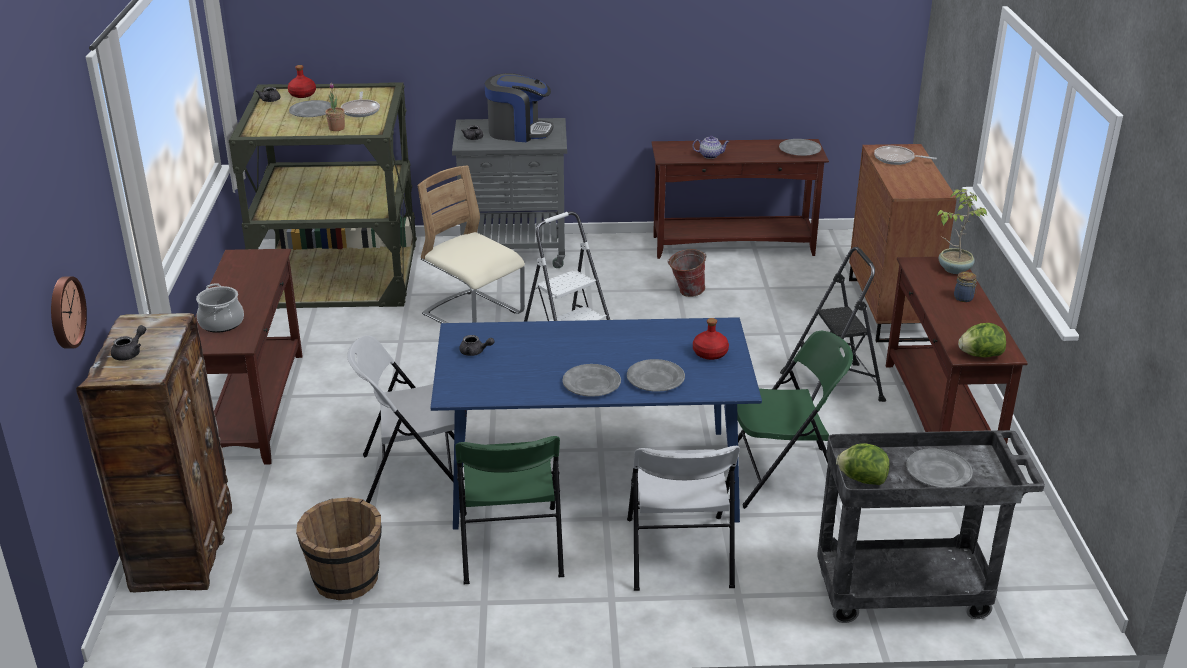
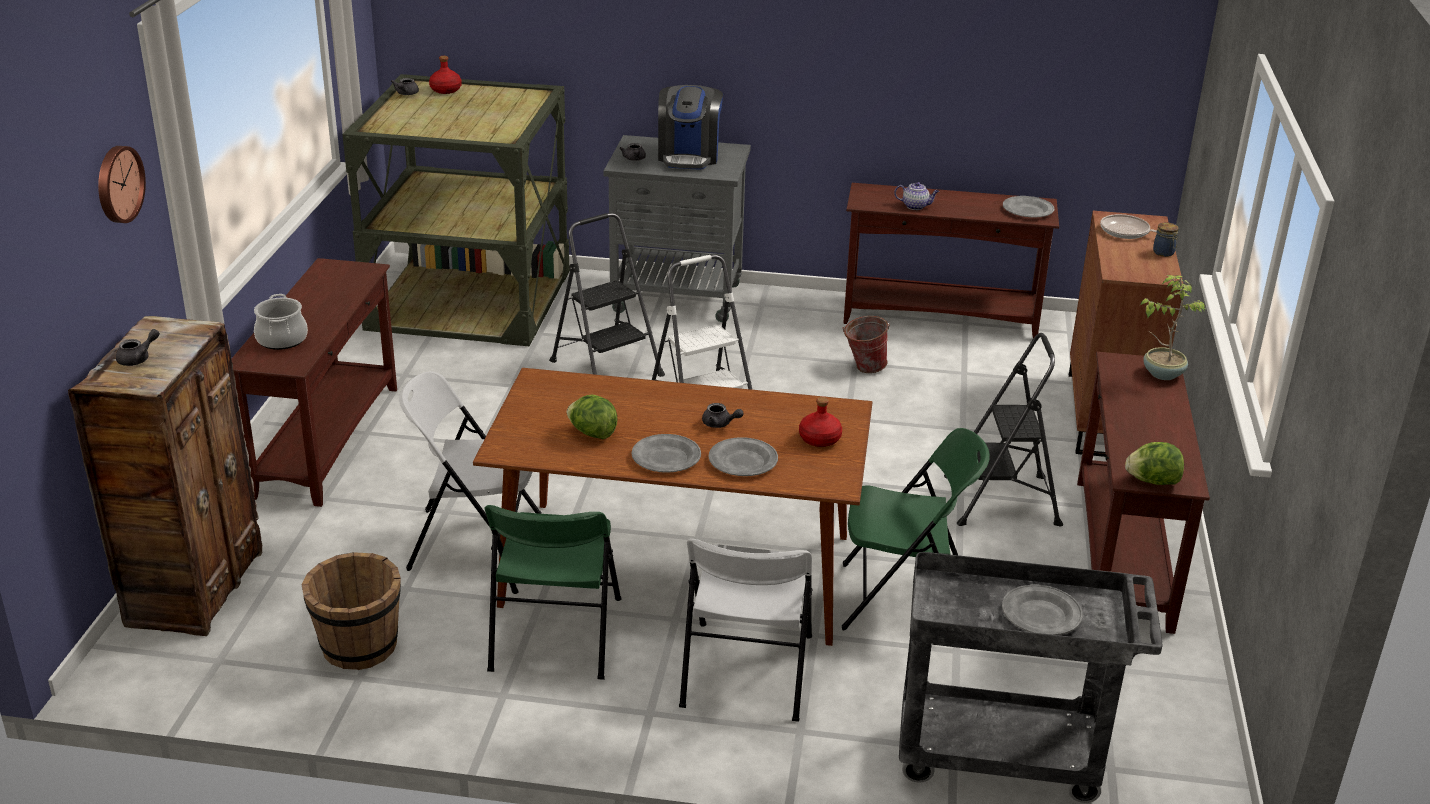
camera: 10 degrees right, 0 degrees up
wall clock [51,276,87,349] -> wall clock moved to [98,146,146,223]
grey plate [289,100,331,117] -> none
potted plant [325,83,345,131] -> none
frying pan [341,91,380,117] -> none
beige chair [417,166,525,323] -> black step ladder [549,213,665,377]
blue dining table [430,317,762,530] -> brown dining table [473,368,872,646]
grey teapot [459,335,494,356] -> grey teapot moved to [702,403,744,428]
coffee machine [485,73,553,142] -> coffee machine turned 75 degrees clockwise [658,85,723,170]
lettuce [836,443,890,485] -> lettuce moved to [567,394,618,439]
jar [954,271,977,302] -> jar moved to [1153,223,1179,257]

